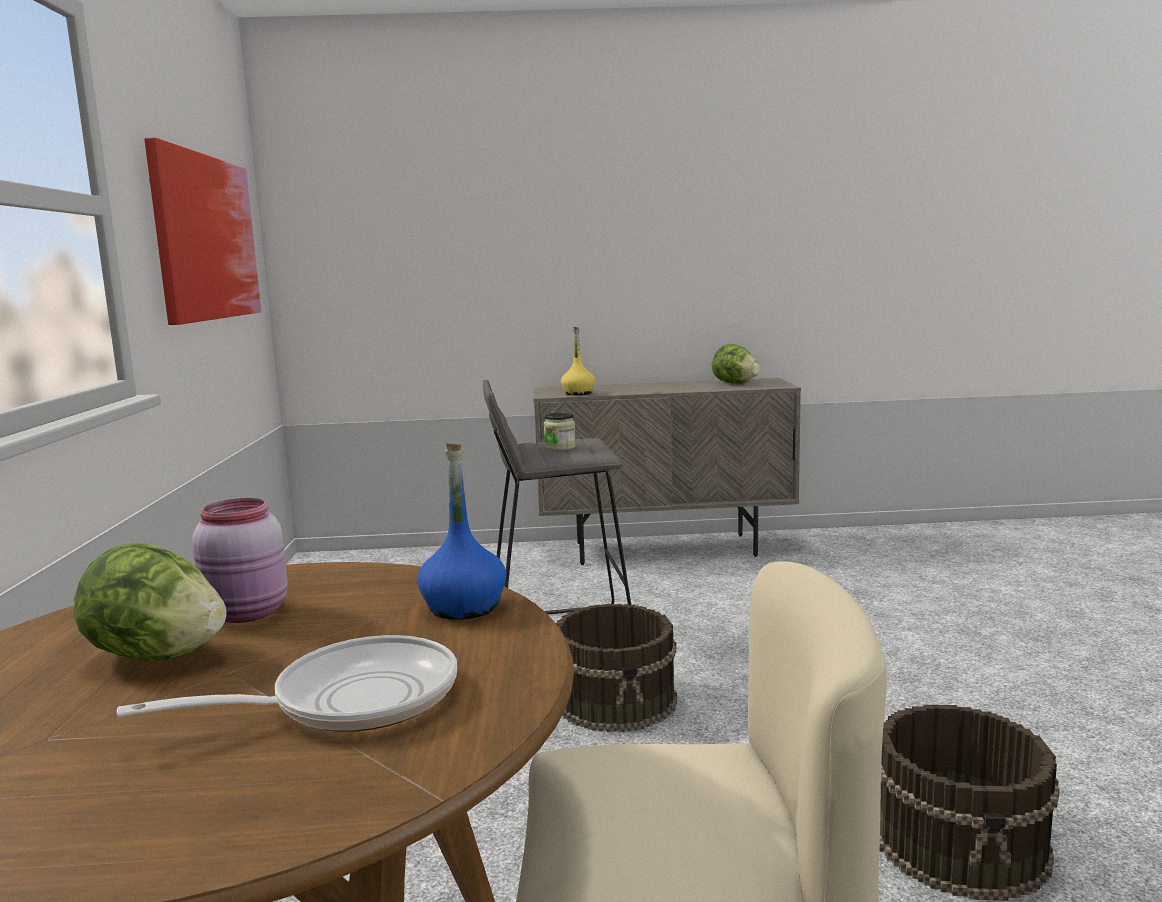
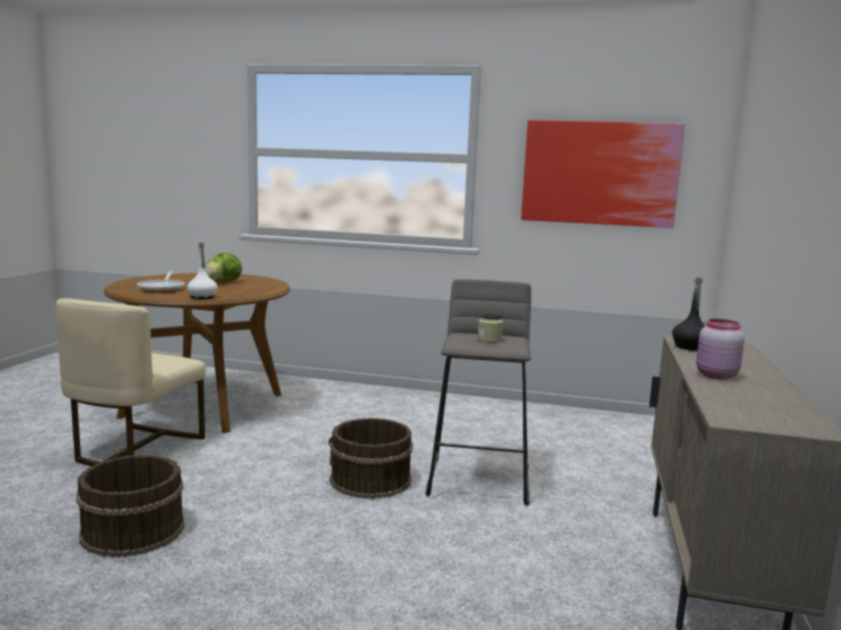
camera: 105 degrees right, 0 degrees up
pink jar [192,498,288,623] -> pink jar moved to [696,319,745,380]
blue bottle [417,443,507,620] -> white bottle [187,242,217,299]
yellow bottle [561,327,595,395] -> black bottle [672,277,706,351]
lettuce [712,344,760,384] -> none

